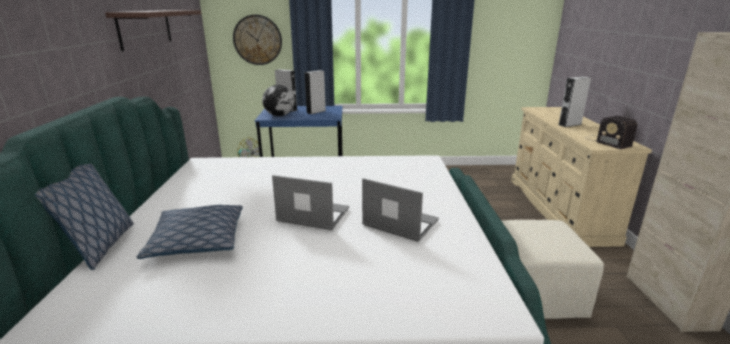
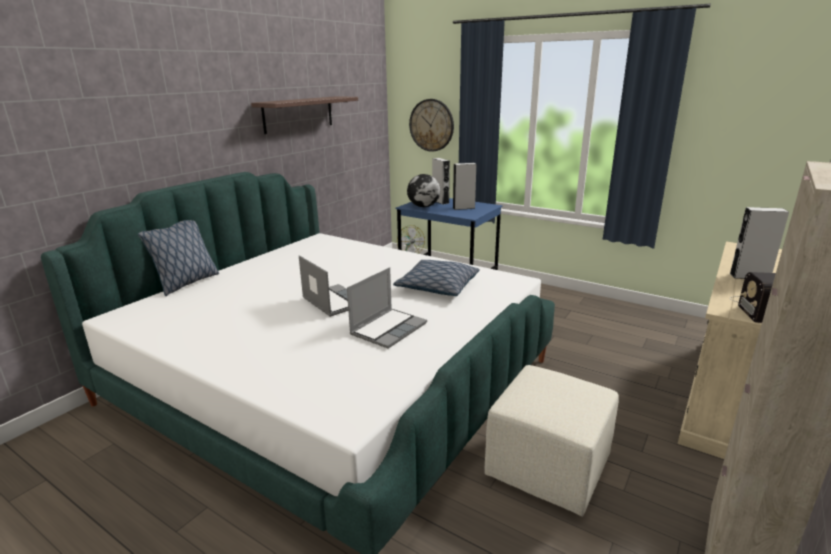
camera: 35 degrees right, 0 degrees up
pillow [137,205,243,259] -> pillow moved to [393,260,480,296]
laptop [362,178,439,242] -> laptop turned 60 degrees clockwise [347,267,427,349]

